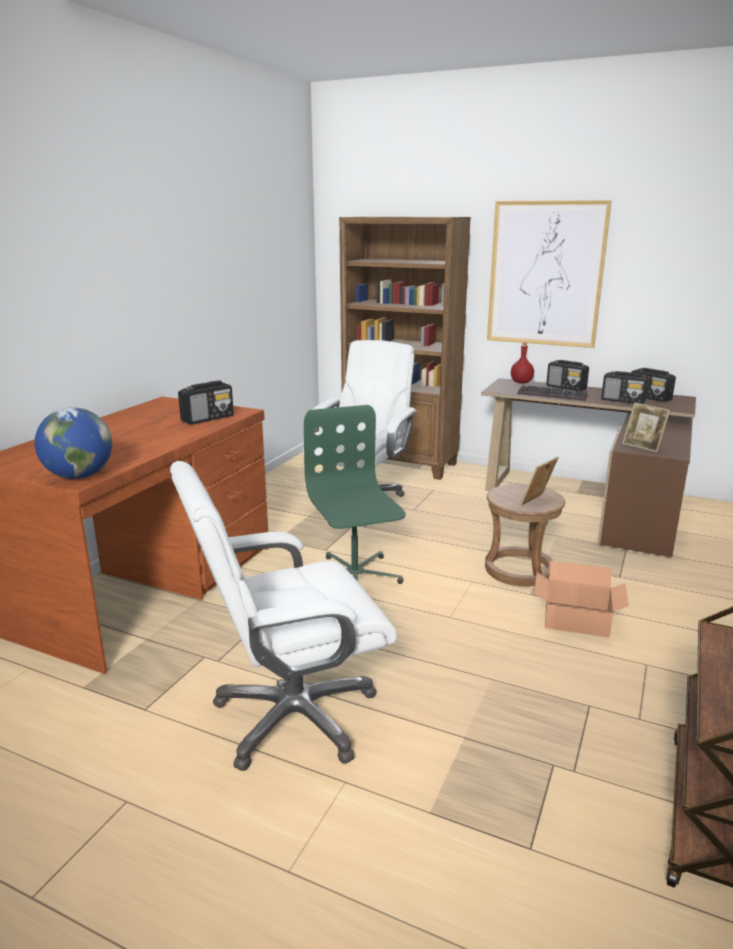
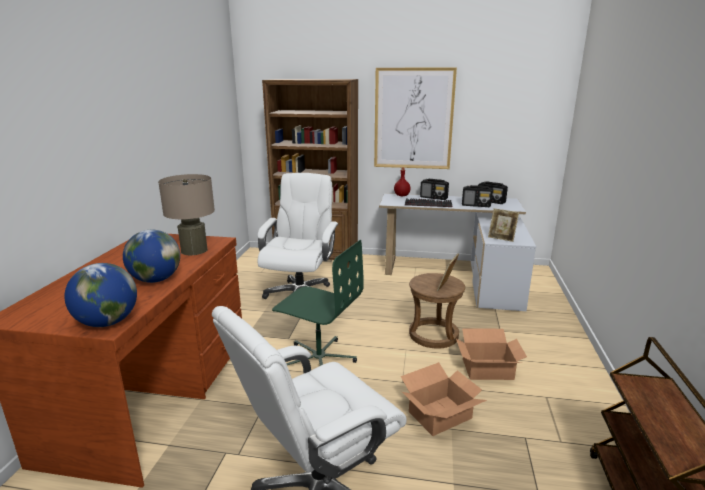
camera: 15 degrees left, 0 degrees up
radio [178,380,234,425] -> beige table lamp [158,174,215,255]
green office chair [304,405,406,584] -> green office chair turned 150 degrees clockwise [272,240,364,366]
brown desk [481,378,696,557] -> white desk [379,193,536,311]
none -> globe [123,230,180,283]
none -> cardboard box [401,362,487,436]

